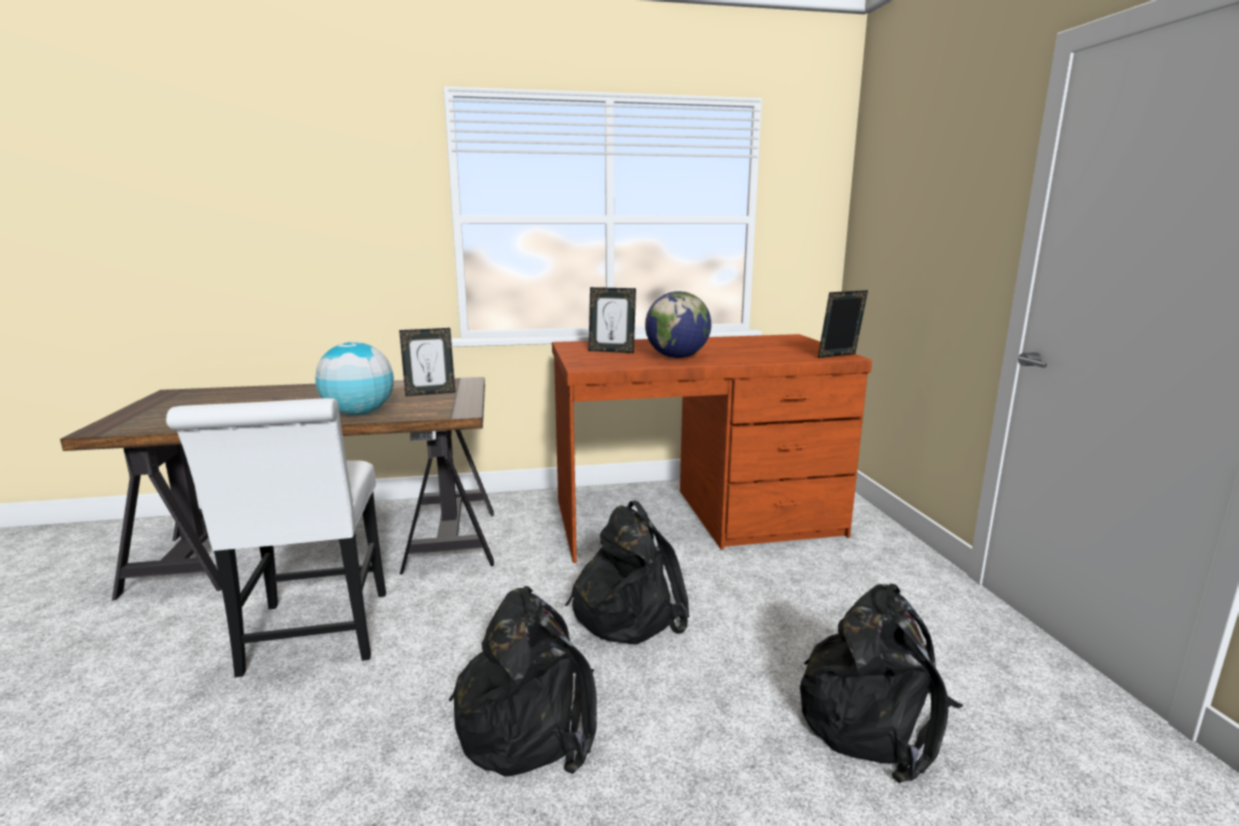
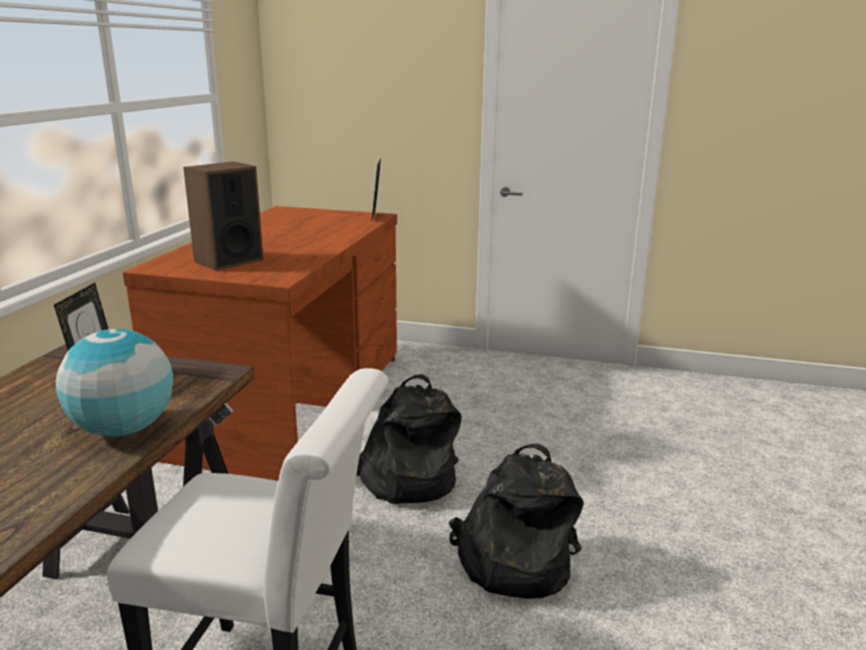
camera: 65 degrees left, 5 degrees up
picture frame [589,287,636,353] -> speaker [183,162,263,271]
globe [645,291,711,358] -> none
black backpack [800,584,963,783] -> none

